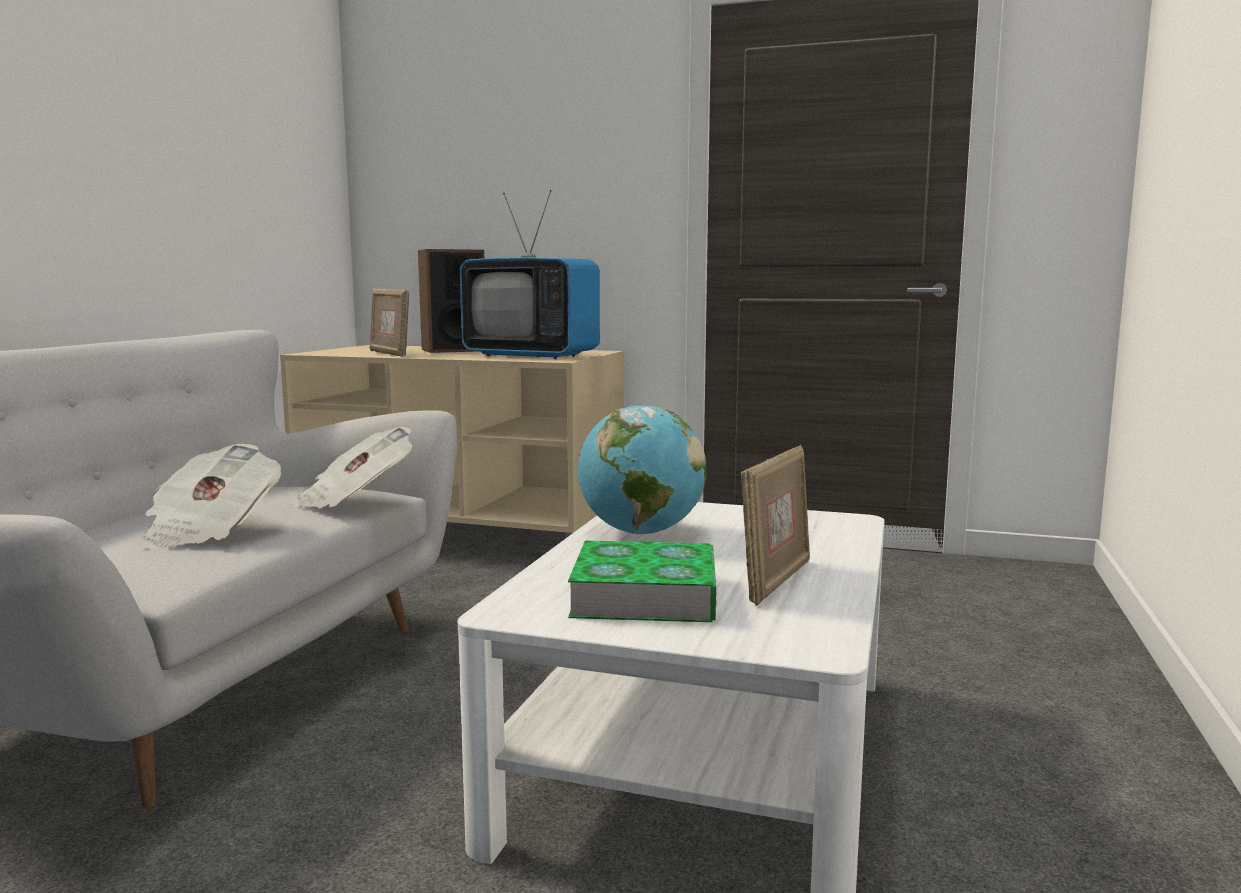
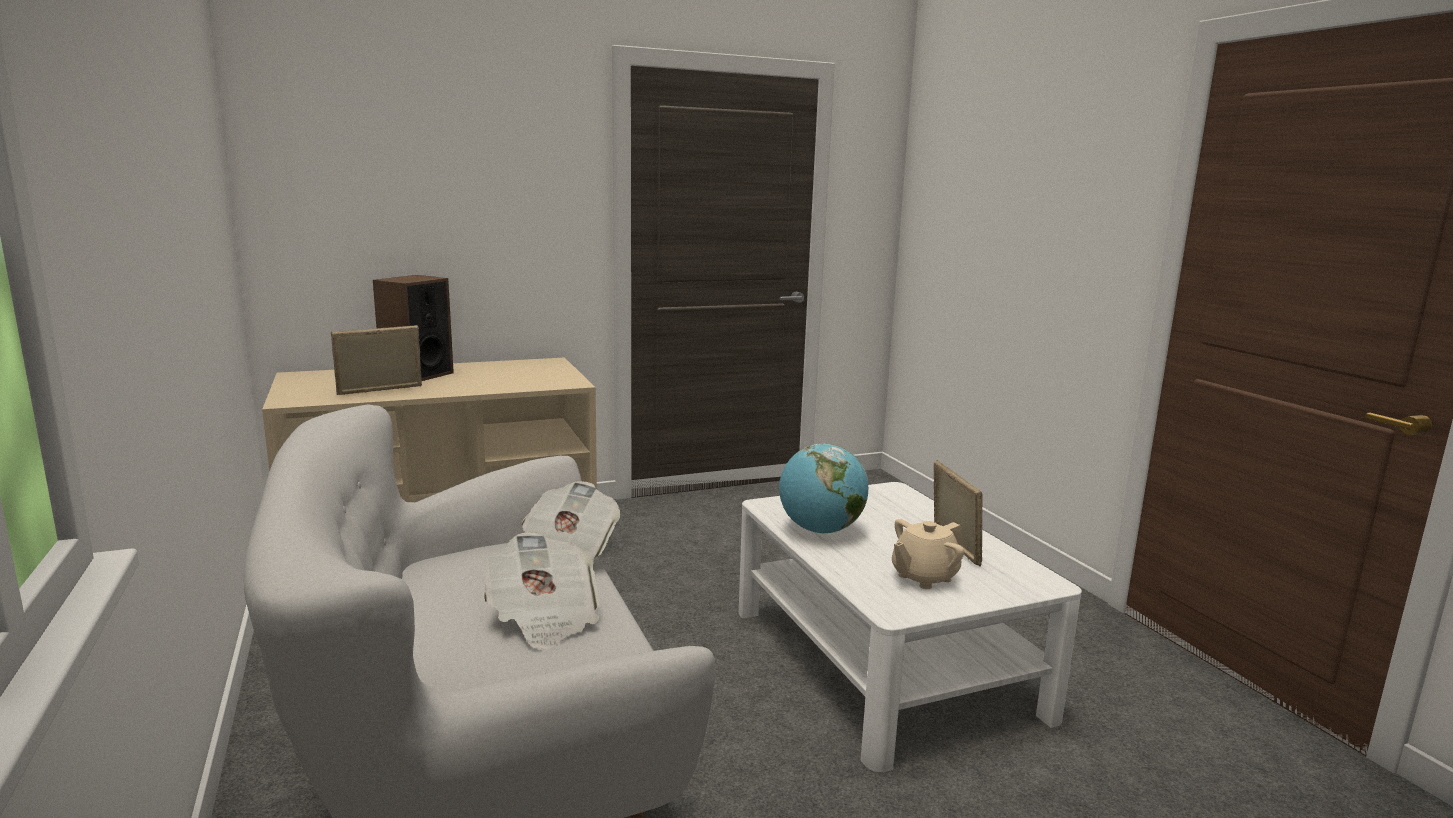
camera: 40 degrees left, 5 degrees up
picture frame [370,288,409,357] -> picture frame turned 135 degrees clockwise [331,325,422,395]
television [460,190,600,359] -> none
book [568,541,717,622] -> beige teapot [892,519,964,589]

